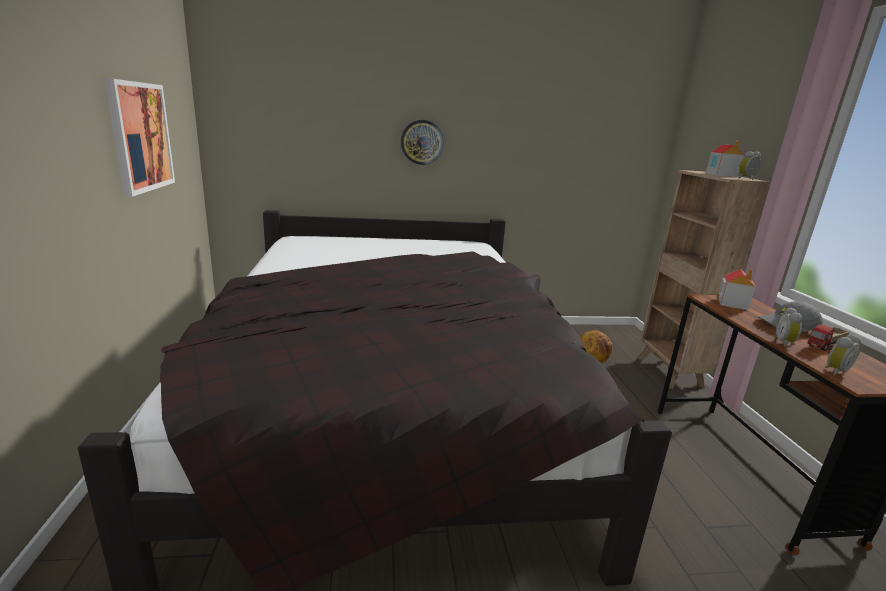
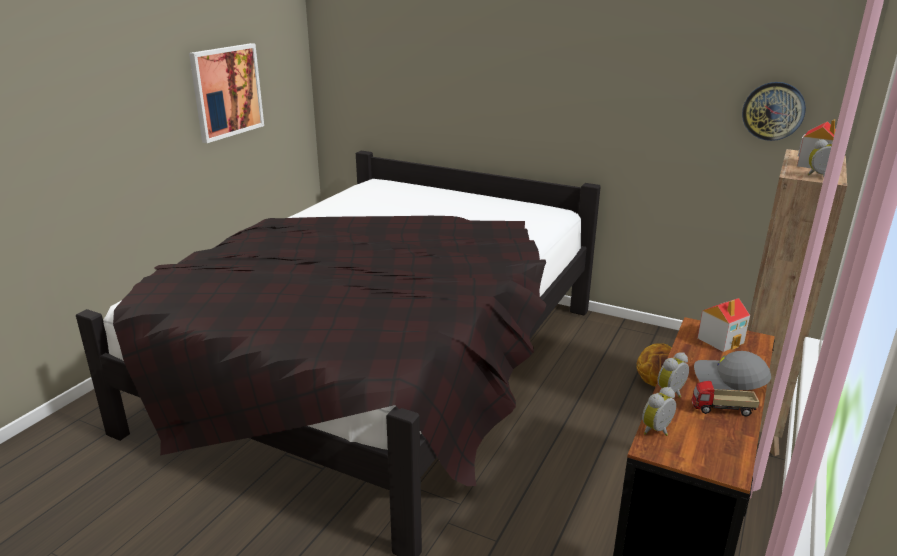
camera: 35 degrees right, 5 degrees up
wall clock [401,120,444,165] -> wall clock moved to [742,82,806,141]
alarm clock [825,335,861,376] -> alarm clock turned 135 degrees clockwise [642,387,676,436]

